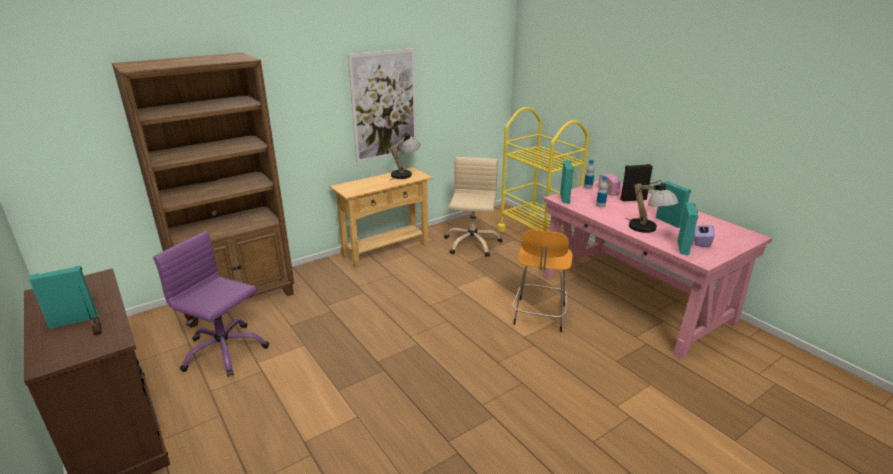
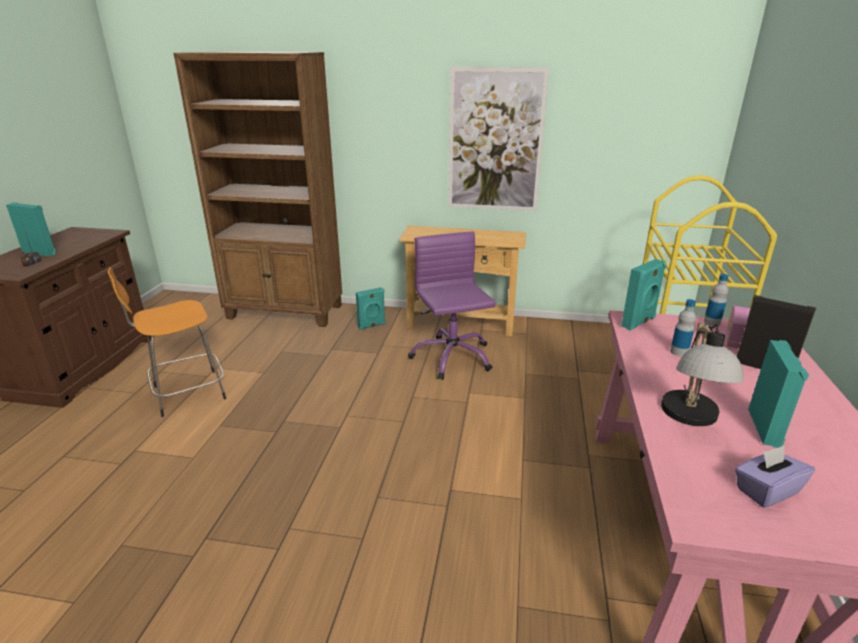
camera: 45 degrees right, 0 degrees up
purple office chair [153,231,269,377] -> purple office chair moved to [408,232,496,380]
table lamp [389,133,420,181] -> none
beige office chair [444,157,503,257] -> none
orange stool [513,230,573,332] -> orange stool moved to [108,267,226,417]
turquoise speaker [677,202,699,256] -> turquoise speaker moved to [356,287,385,330]

